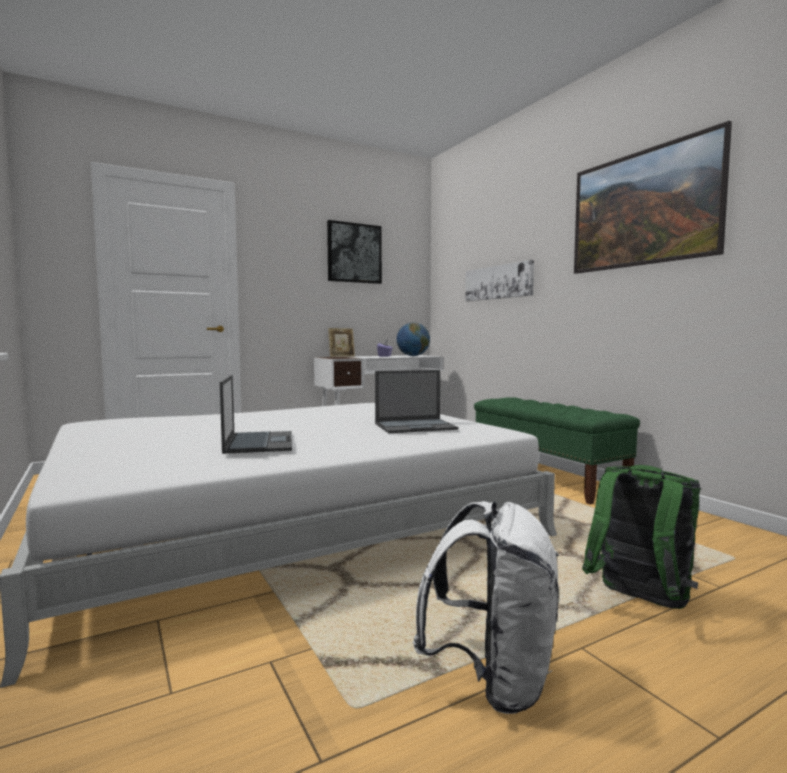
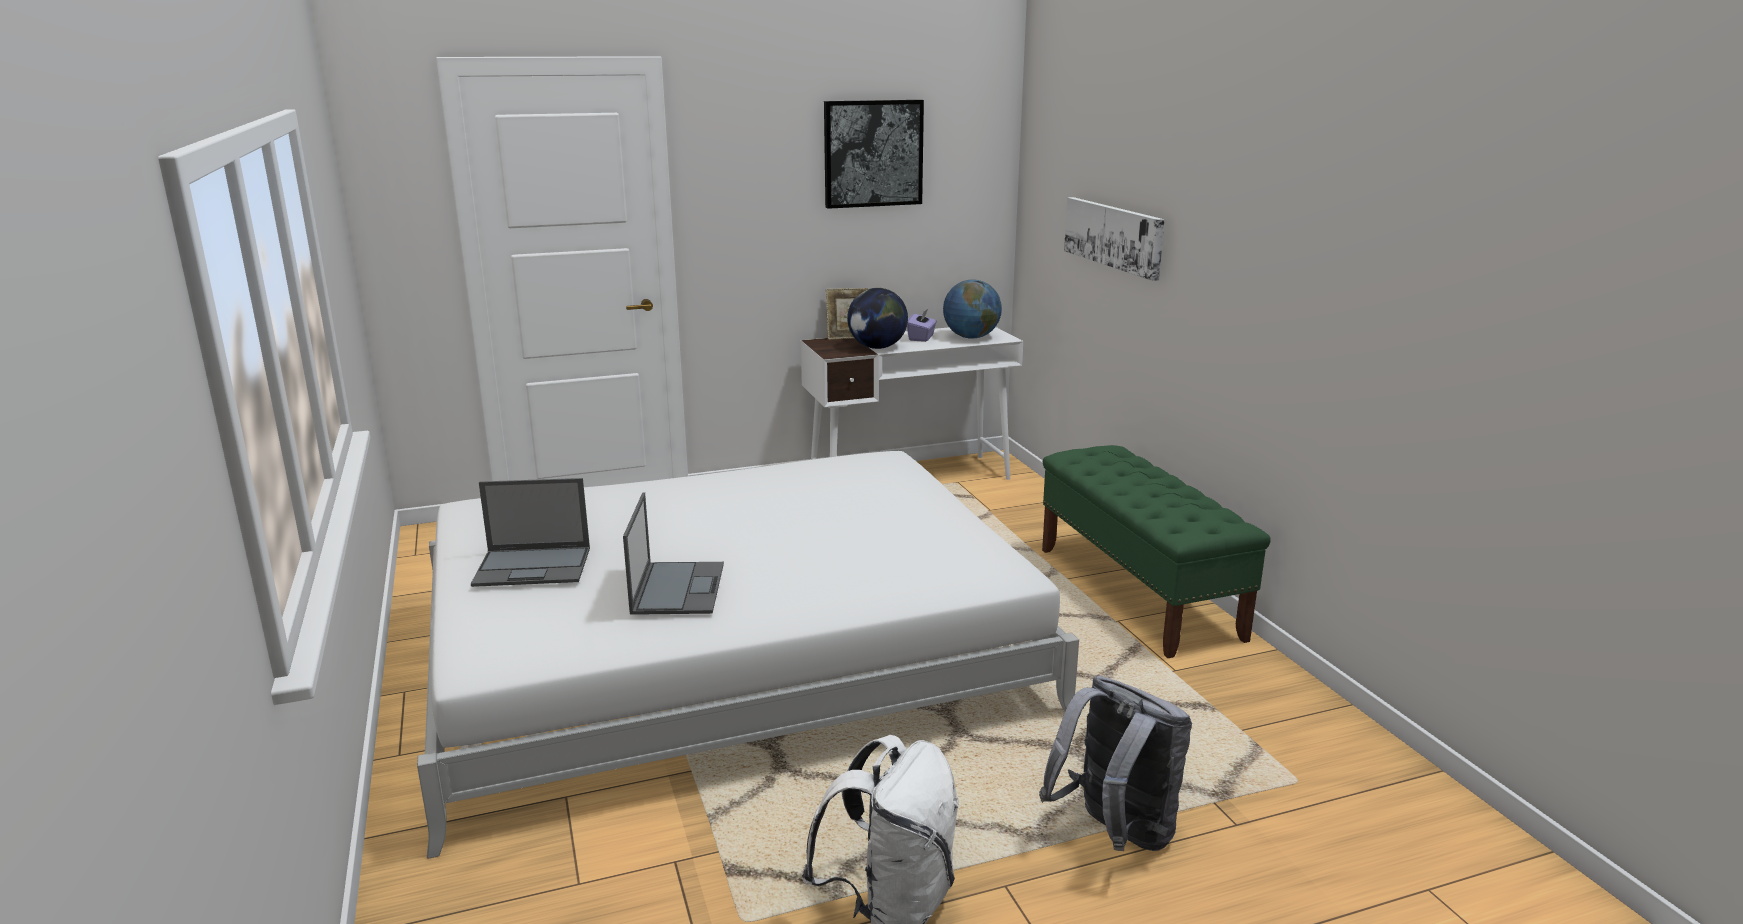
camera: 10 degrees right, 15 degrees up
laptop [375,370,458,433] -> laptop moved to [471,478,590,587]
picture [574,121,732,274] -> none
green backpack [582,465,701,609] -> grey backpack [1039,675,1192,851]
none -> globe [847,288,908,349]

